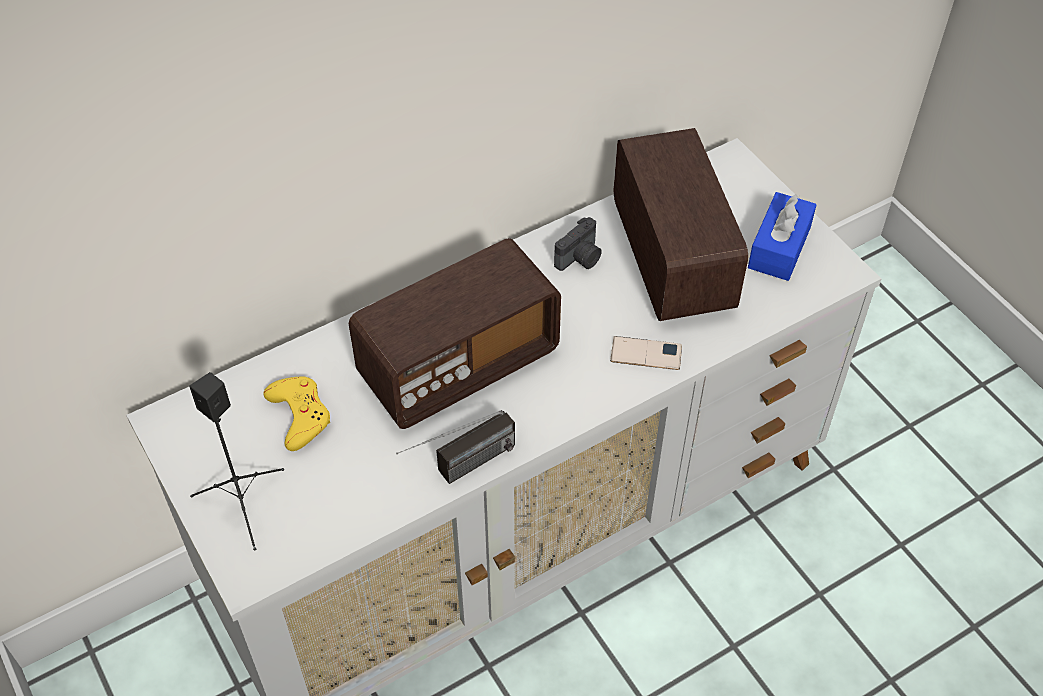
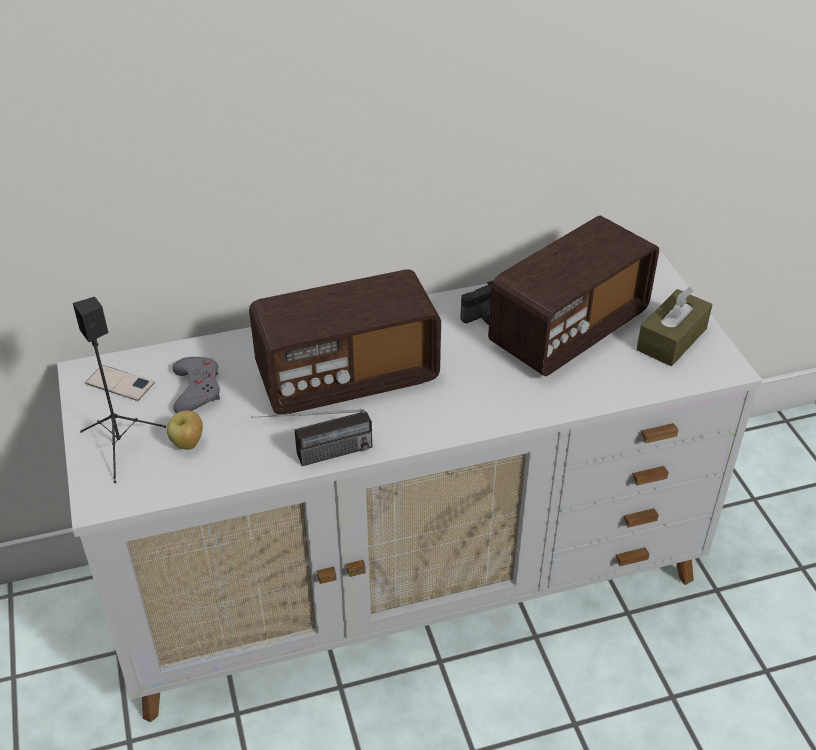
camera: 15 degrees right, 10 degrees down
yellow game controller [263,376,330,451] -> grey game controller [172,357,220,413]
phone [610,336,682,370] -> phone moved to [85,365,155,401]
radio [614,128,748,321] -> radio turned 45 degrees clockwise [488,215,659,377]
blue tissue box [748,192,817,281] -> brown tissue box [636,287,712,366]
none -> apple [167,411,203,450]

